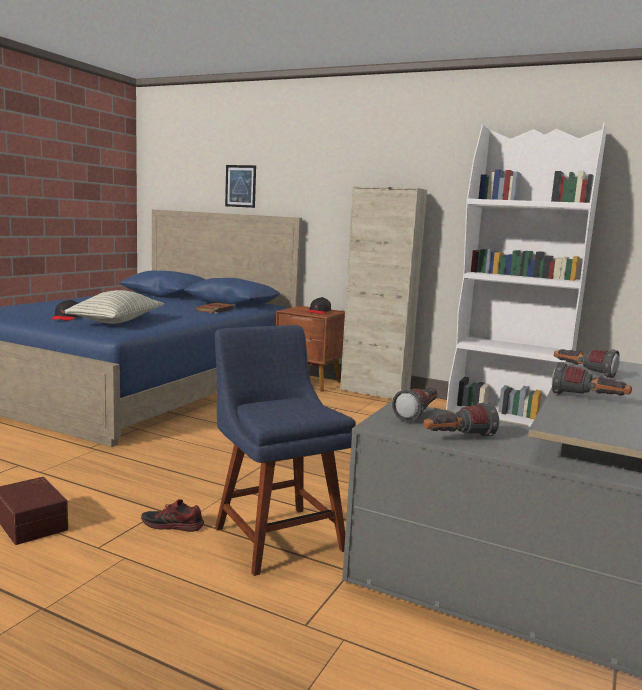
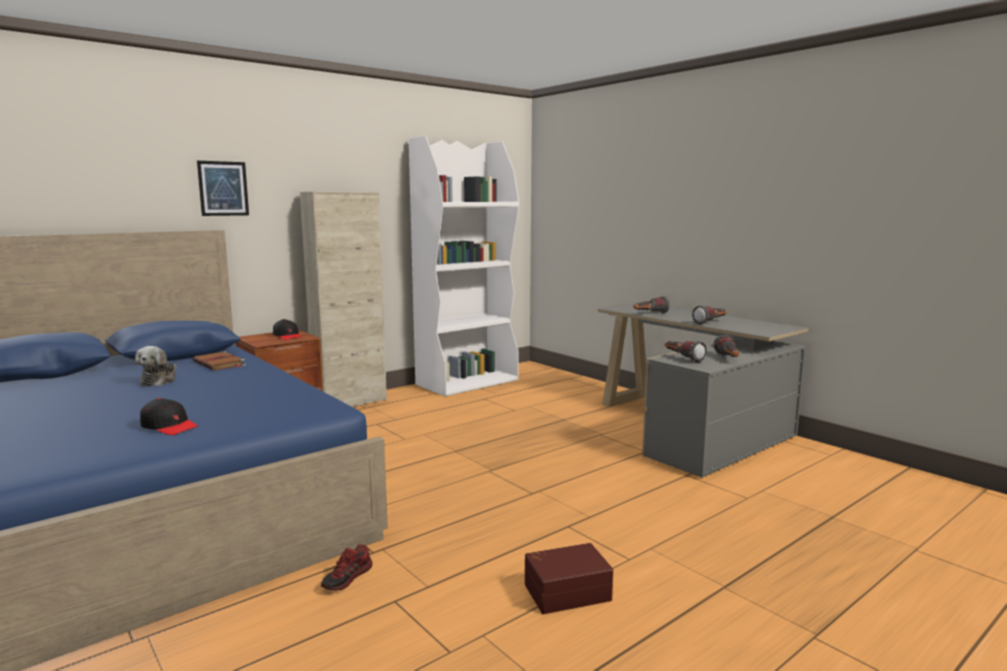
camera: 65 degrees left, 0 degrees up
pillow [65,290,164,324] -> none
shoe [141,499,204,532] -> shoe moved to [321,544,373,591]
blue chair [215,325,356,576] -> none
picture [225,165,256,208] -> picture moved to [197,161,249,216]
none -> plush toy [135,346,176,386]

